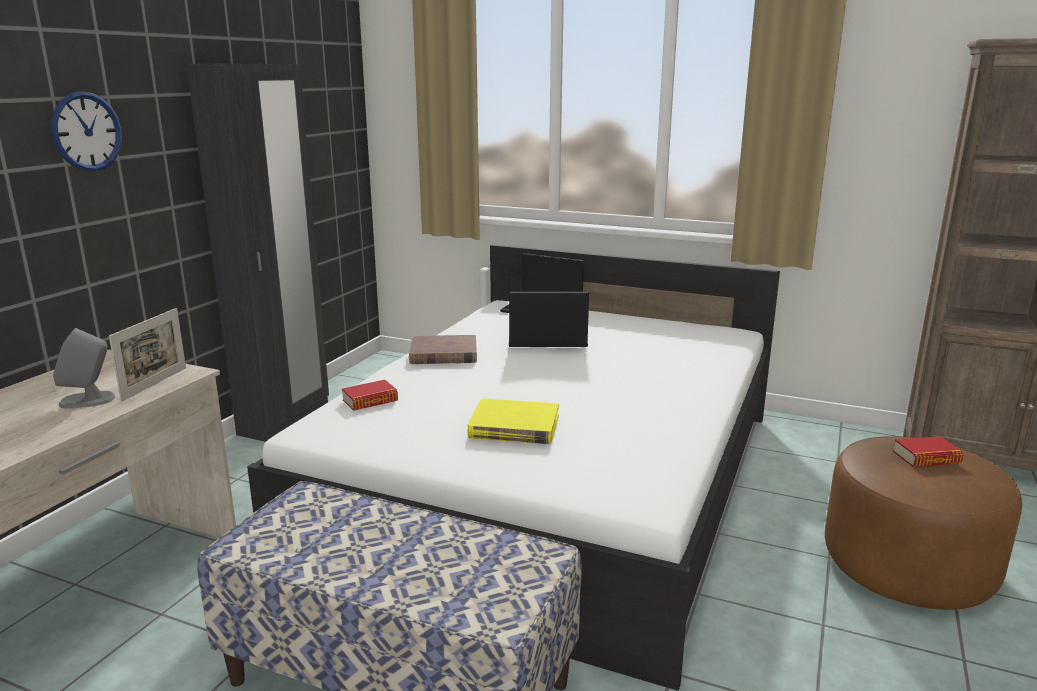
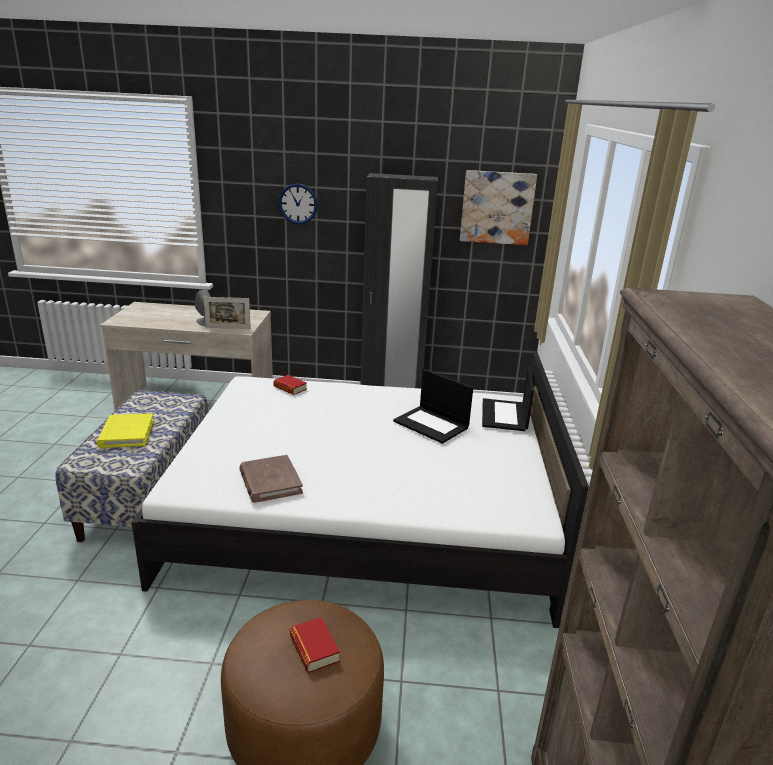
camera: 70 degrees right, 5 degrees up
brown book [409,335,477,364] -> brown book moved to [239,455,303,503]
yellow book [468,398,559,444] -> yellow book moved to [97,413,154,448]
laptop [509,292,589,347] -> laptop turned 150 degrees clockwise [393,369,473,444]
none -> picture [460,170,537,245]

